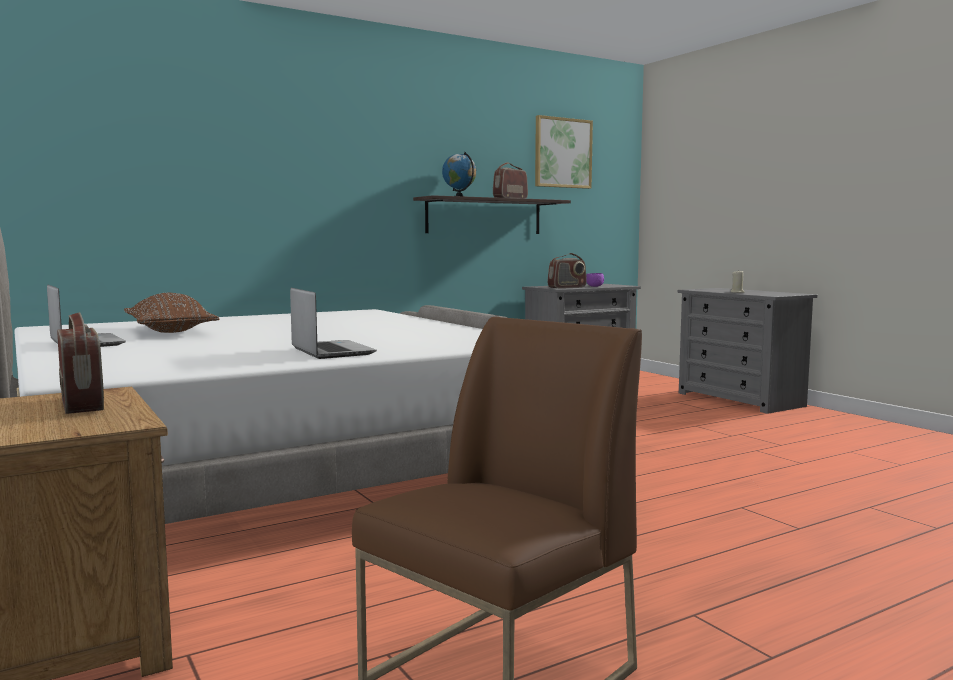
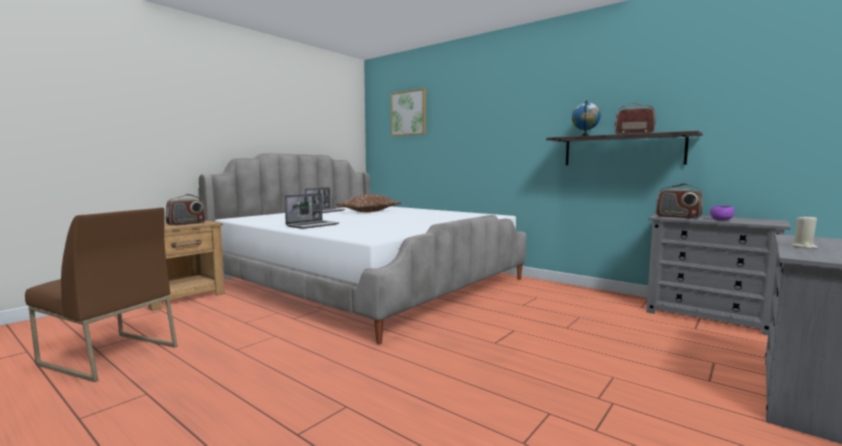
camera: 70 degrees right, 0 degrees up
picture [535,115,593,189] -> picture moved to [391,88,426,136]

